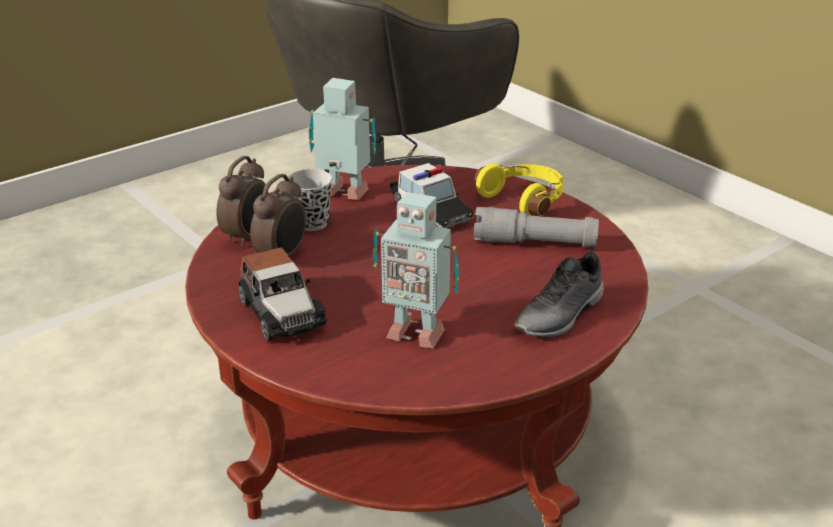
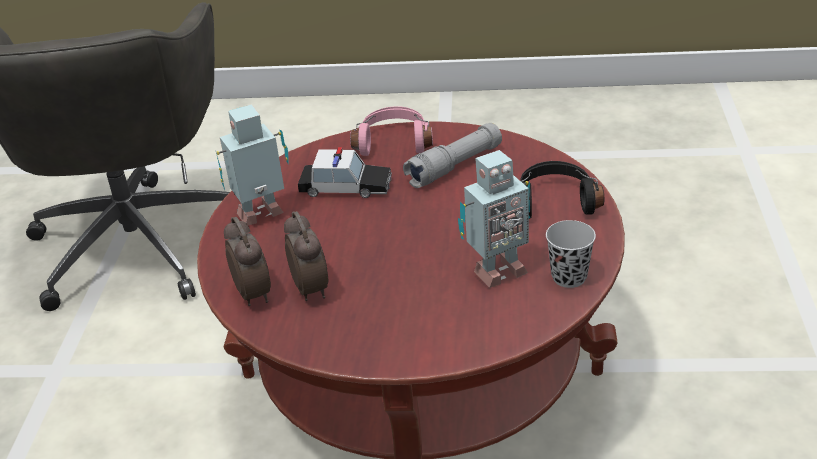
camera: 45 degrees left, 5 degrees up
toy car [239,247,327,341] -> none
black cup [288,169,332,231] -> black cup moved to [546,220,596,288]
yellow headphones [475,163,563,216] -> pink headphones [350,106,433,156]
grey shoe [515,251,604,338] -> black headphones [520,161,604,219]

